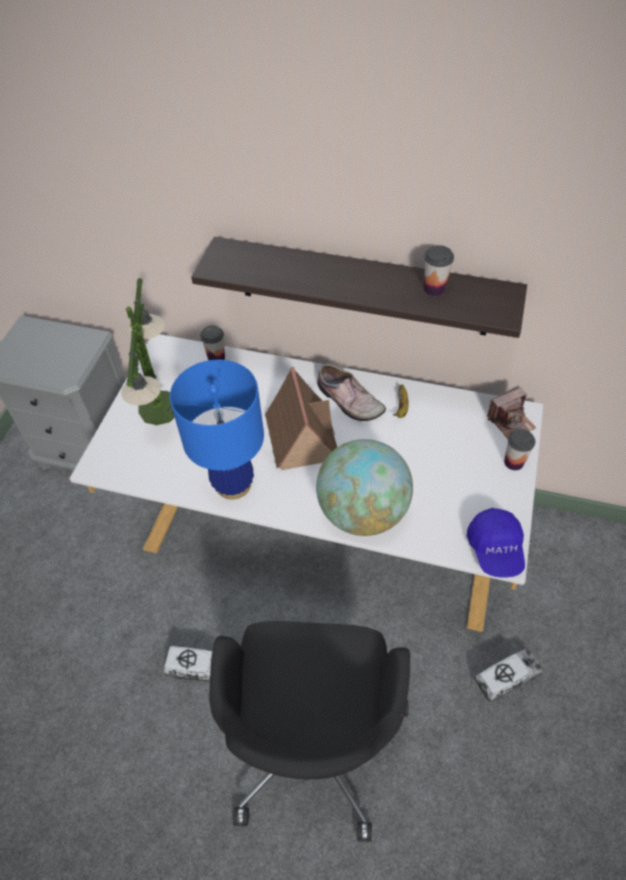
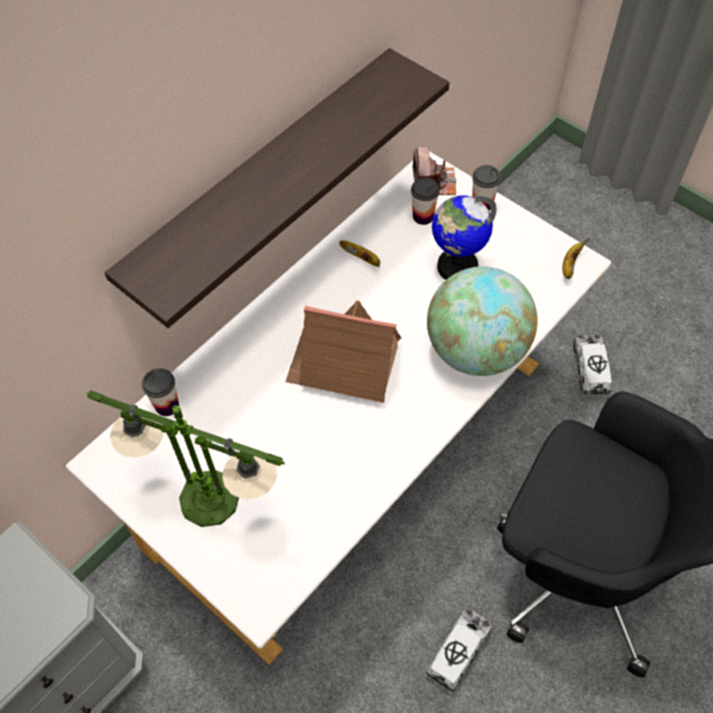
camera: 65 degrees left, 5 degrees up
blue table lamp [170,360,264,500] -> none
shoe [317,364,386,421] -> none
cup [424,245,454,296] -> cup moved to [411,178,440,225]
blue cap [467,508,525,578] -> banana [562,238,589,279]
none -> globe [432,195,496,280]

